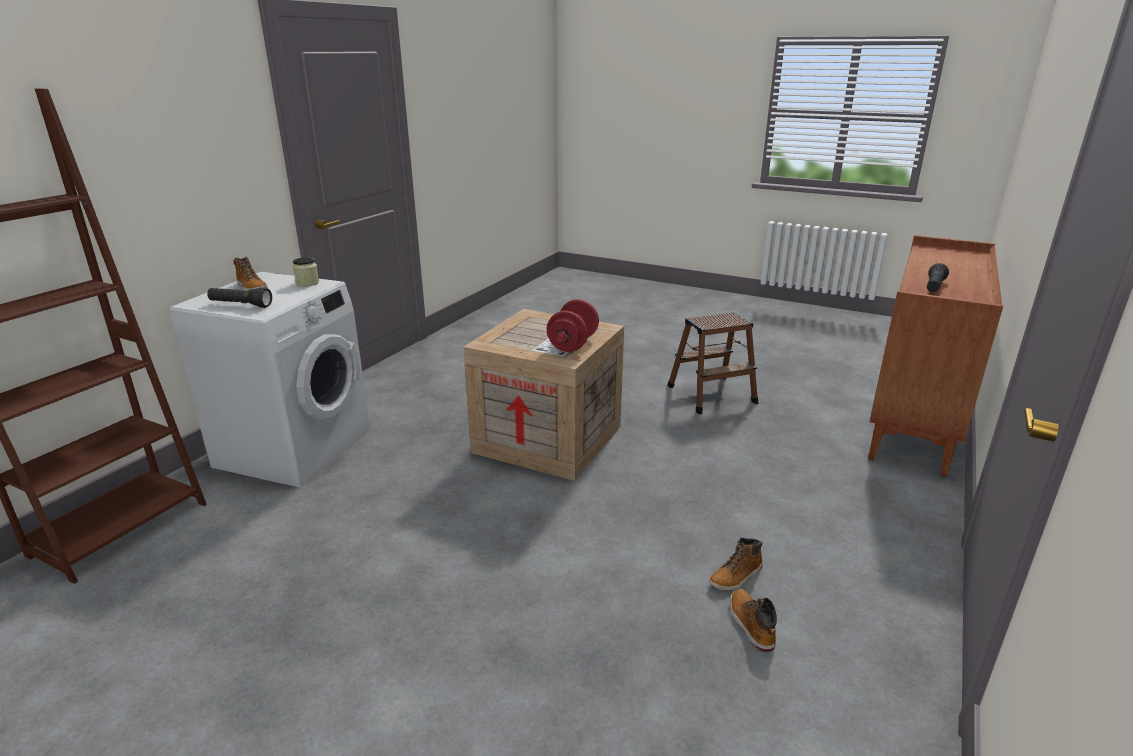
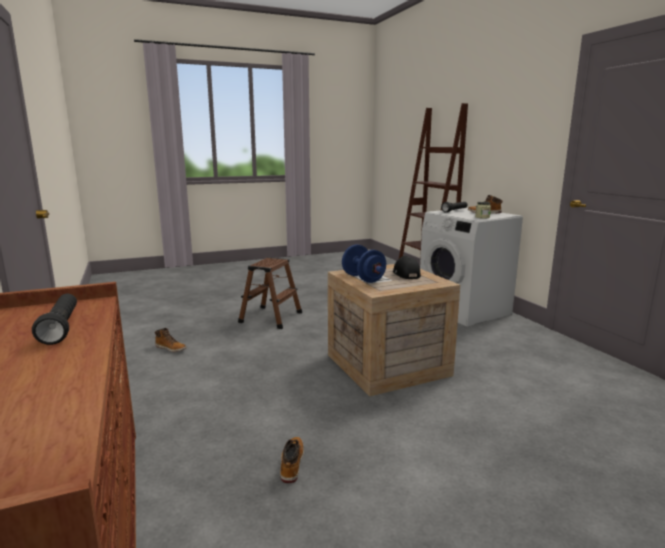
camera: 130 degrees right, 10 degrees down
red dumbbell [546,299,599,352] -> blue dumbbell [342,244,386,283]
brown step ladder [667,312,758,414] -> brown step ladder moved to [238,257,302,329]
boot [709,538,763,591] -> boot moved to [280,437,304,483]
none -> black cap [393,256,421,279]

